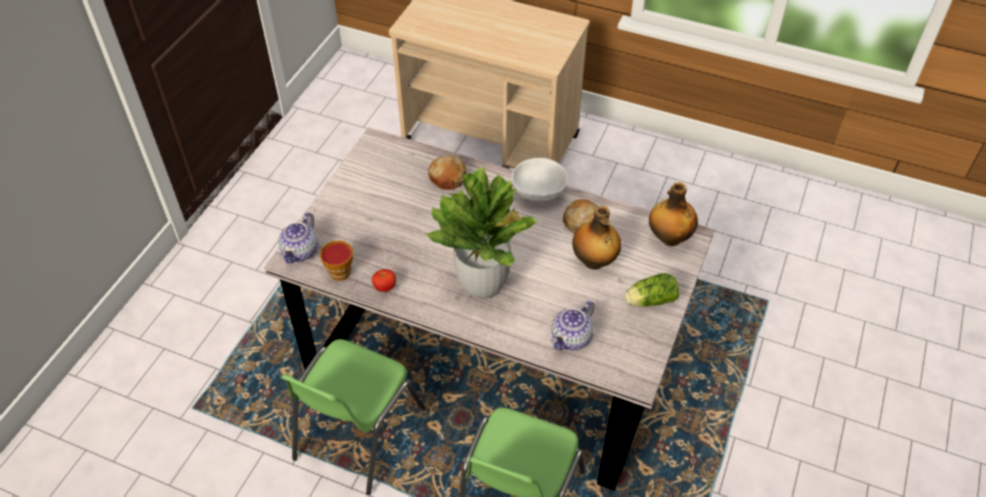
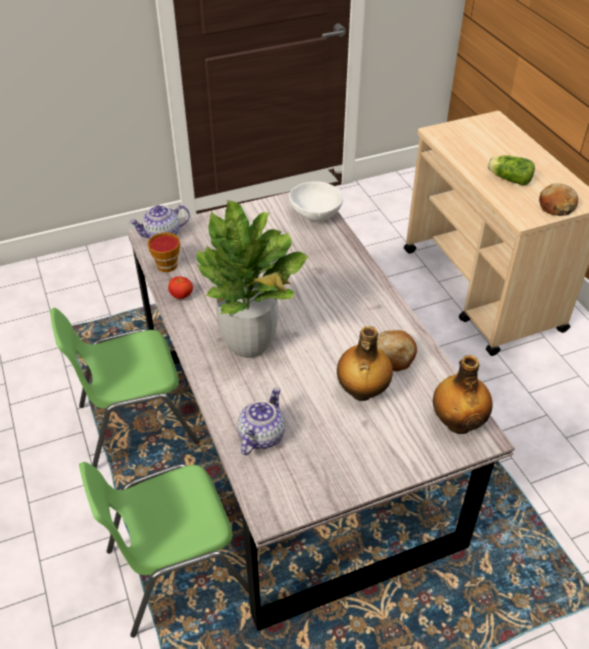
camera: 45 degrees right, 5 degrees down
bread [428,155,467,190] -> bread moved to [539,183,578,216]
white bowl [512,158,568,201] -> white bowl moved to [289,181,343,221]
teapot [550,301,595,351] -> teapot turned 120 degrees clockwise [237,387,285,455]
lettuce [625,273,679,307] -> lettuce moved to [488,155,535,186]

